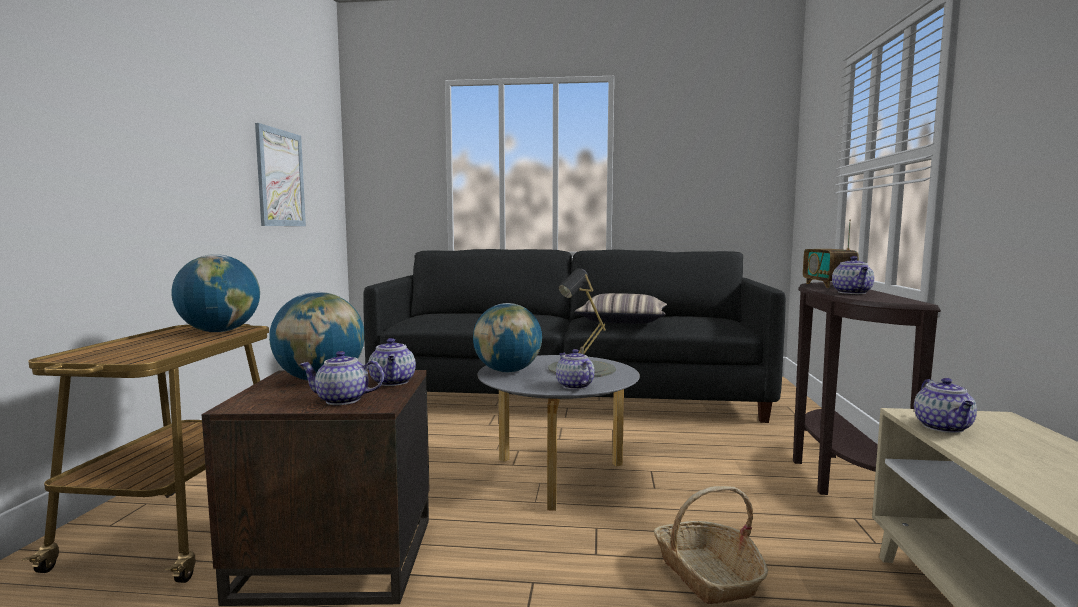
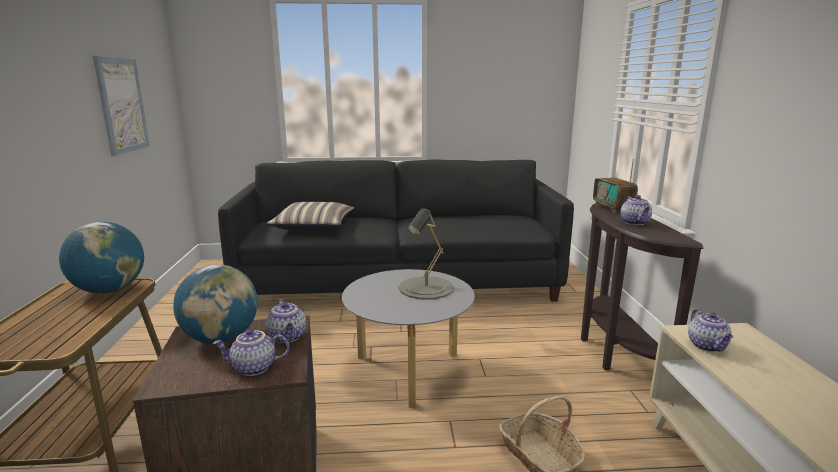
camera: 10 degrees left, 10 degrees up
globe [473,303,542,373] -> none
teapot [556,349,594,390] -> none
pillow [575,293,667,324] -> pillow moved to [266,202,354,230]

